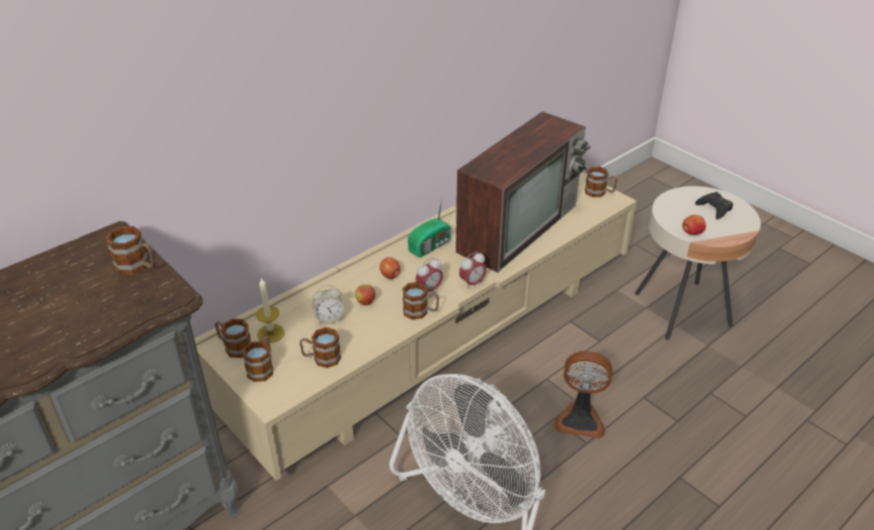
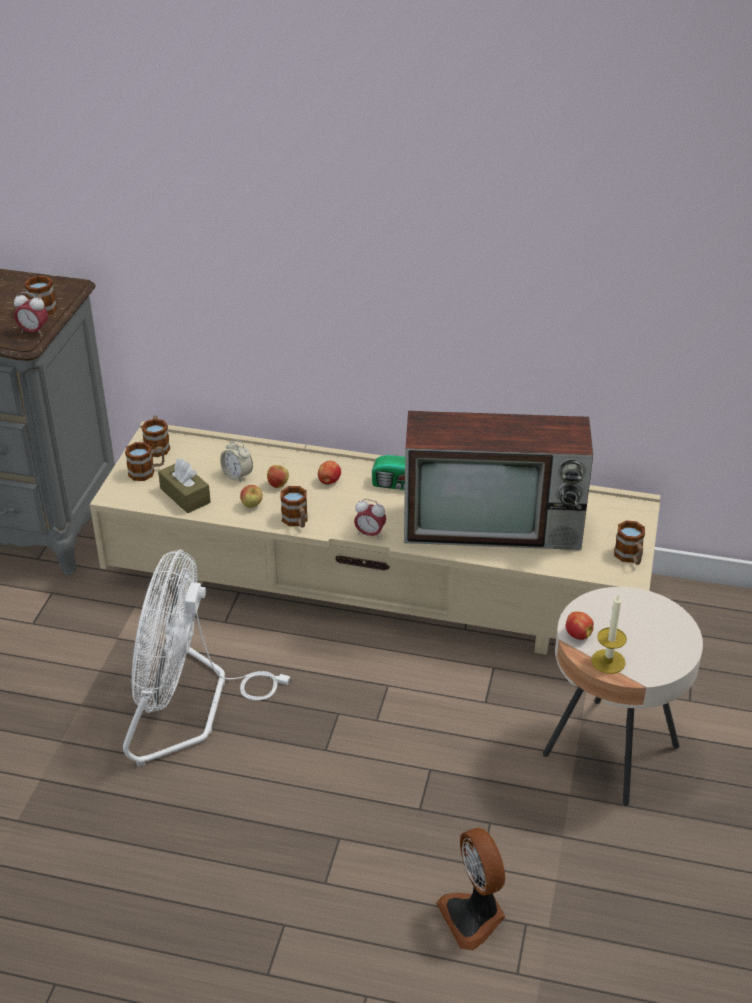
camera: 55 degrees right, 0 degrees up
candle [256,277,284,343] -> candle moved to [591,594,627,674]
mug [300,327,341,368] -> brown tissue box [158,458,211,513]
alarm clock [415,258,443,292] -> alarm clock moved to [14,292,48,336]
fan [554,351,612,439] -> fan moved to [436,828,505,950]
black game controller [695,192,733,219] -> none
none -> apple [240,485,263,508]

